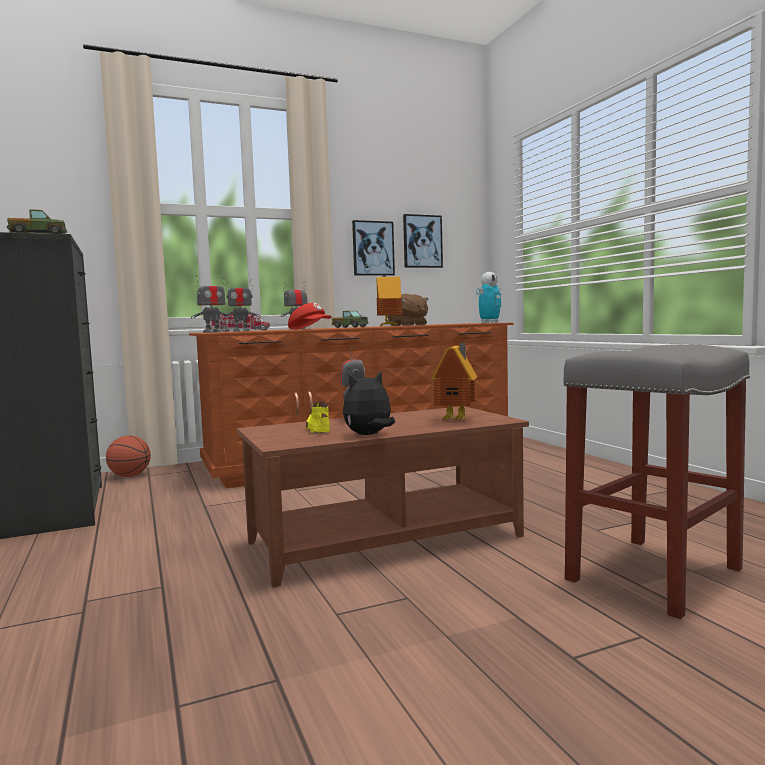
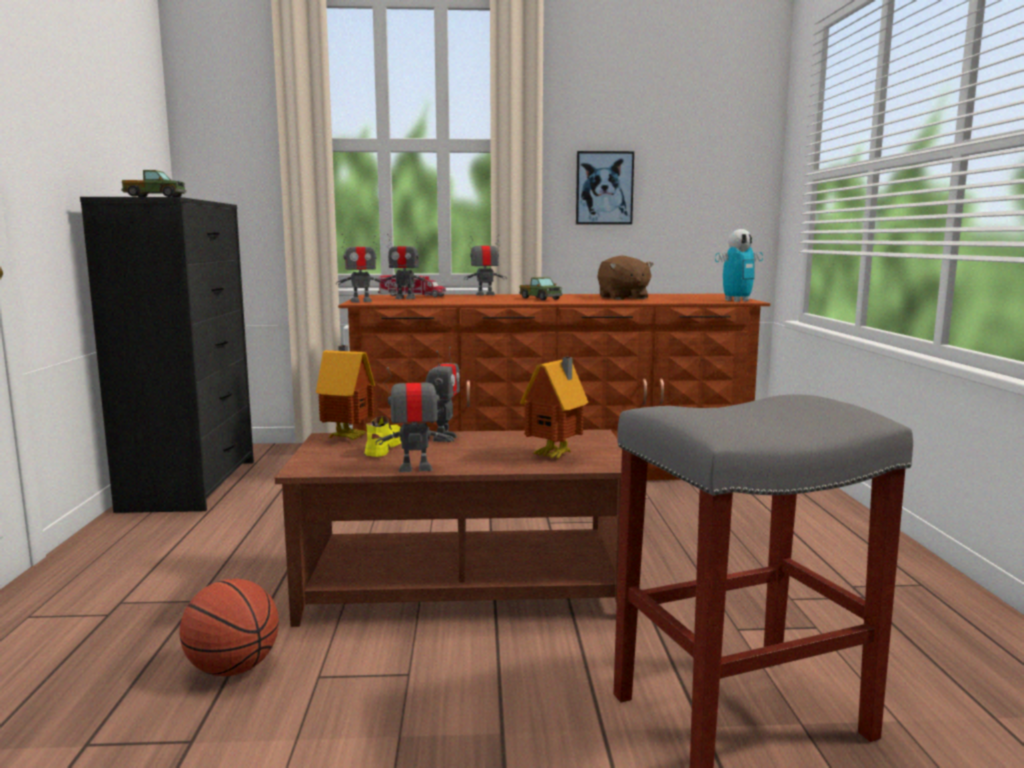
camera: 20 degrees right, 5 degrees up
basketball [106,435,151,477] -> basketball moved to [180,579,279,676]
red cap [288,303,332,329] -> none
plush toy [343,371,395,435] -> toy robot [376,364,454,472]
toy house [376,275,402,326] -> toy house moved to [316,345,375,440]
picture [403,214,443,268] -> none

